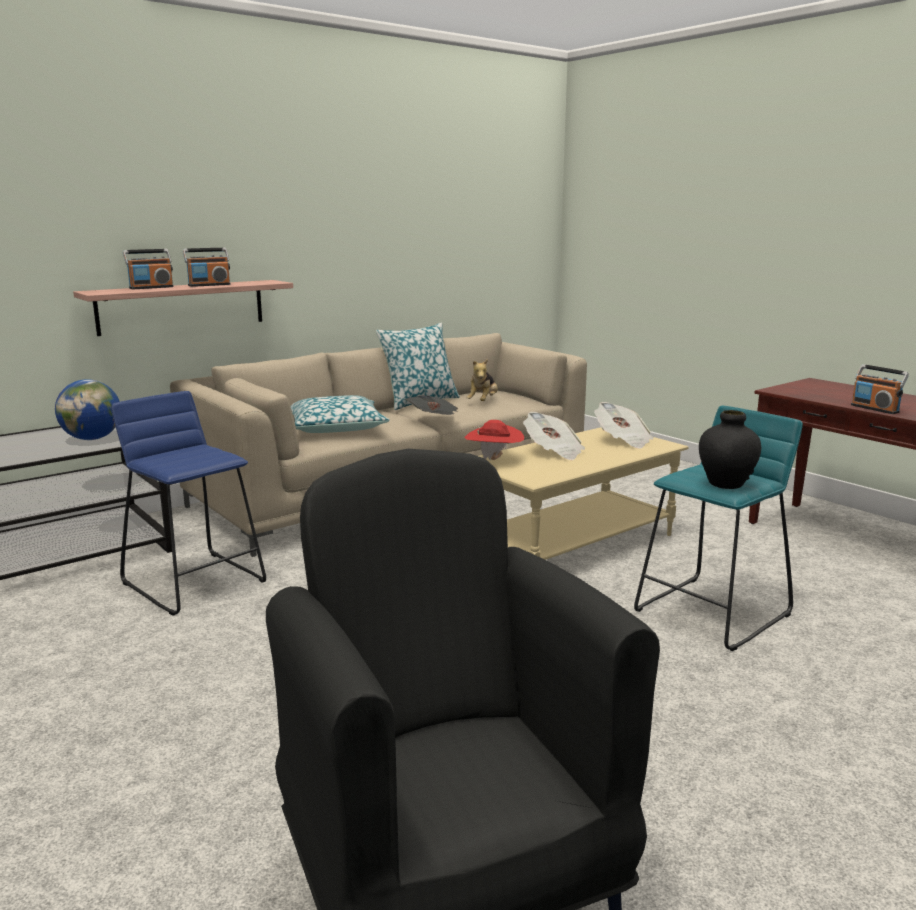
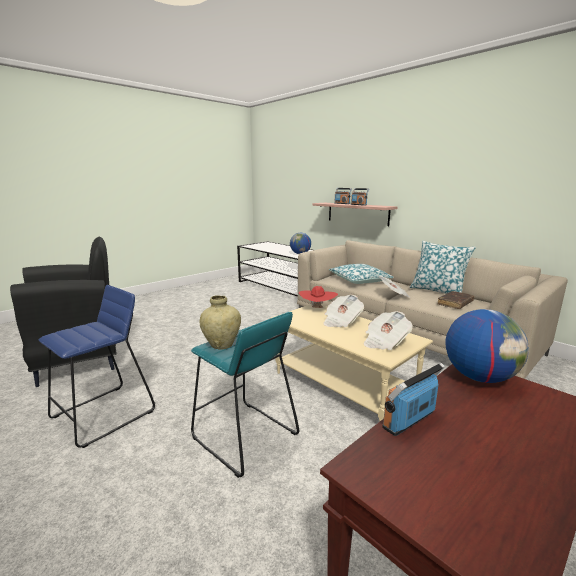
camera: 85 degrees right, 0 degrees up
blue stool [112,391,266,616] -> blue stool moved to [39,285,155,448]
plush toy [466,359,498,401] -> brown book [438,291,474,309]
black vase [699,410,761,489] -> beige vase [200,295,241,350]
none -> globe [445,309,529,383]

